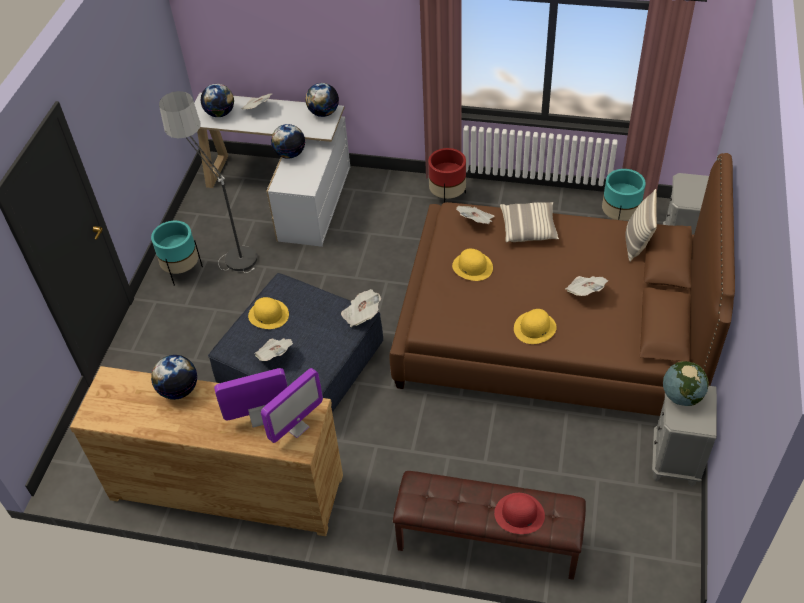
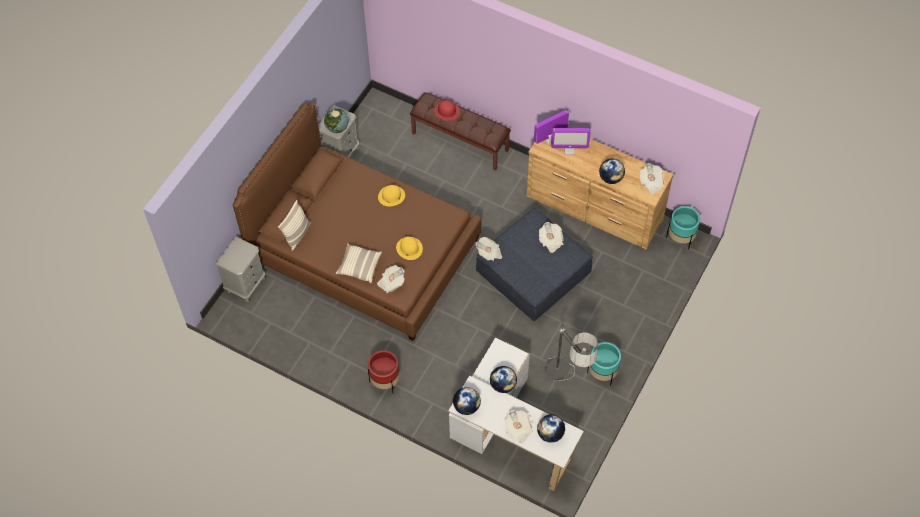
camera: 165 degrees left, 10 degrees up
yellow hat [248,297,289,329] -> none
newspaper [565,276,608,296] -> newspaper moved to [640,163,664,195]
turquoise planter [602,169,646,221] -> turquoise planter moved to [666,206,700,250]

